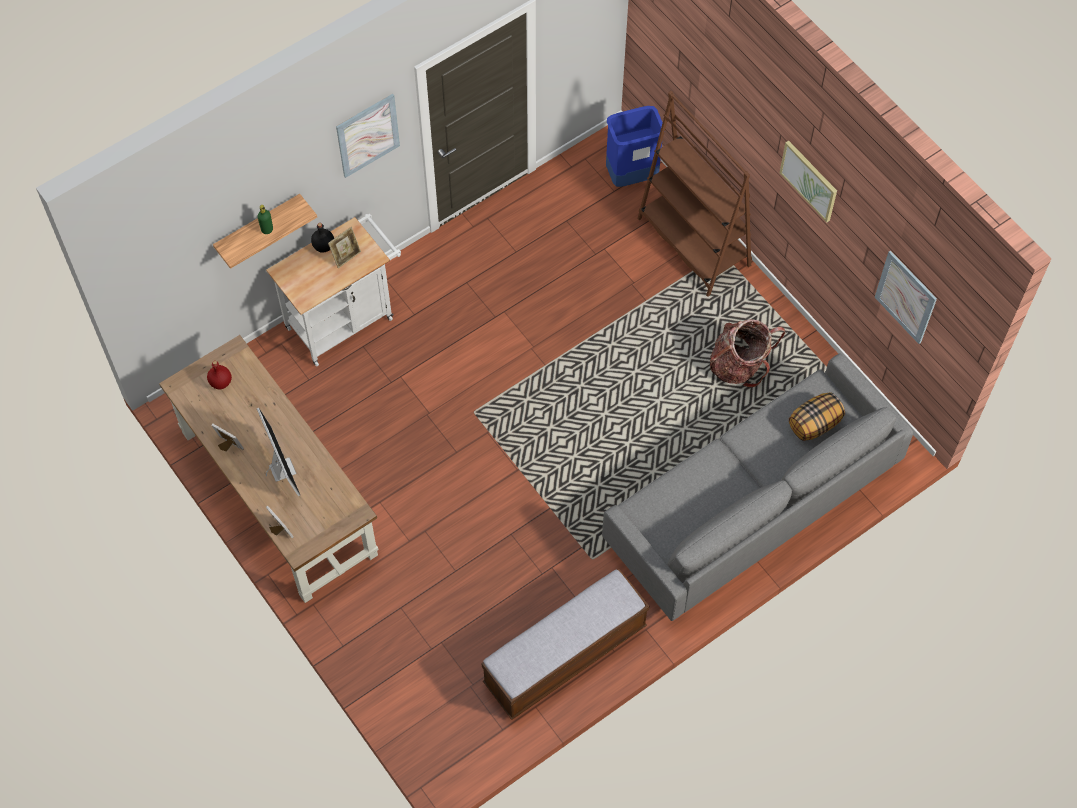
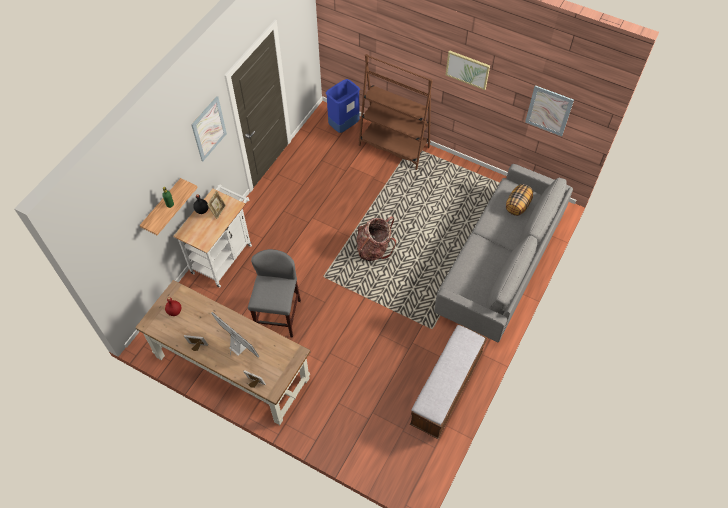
camera: 25 degrees left, 5 degrees down
backpack [710,319,785,388] -> backpack moved to [356,216,396,261]
none -> grey stool [248,249,301,338]

